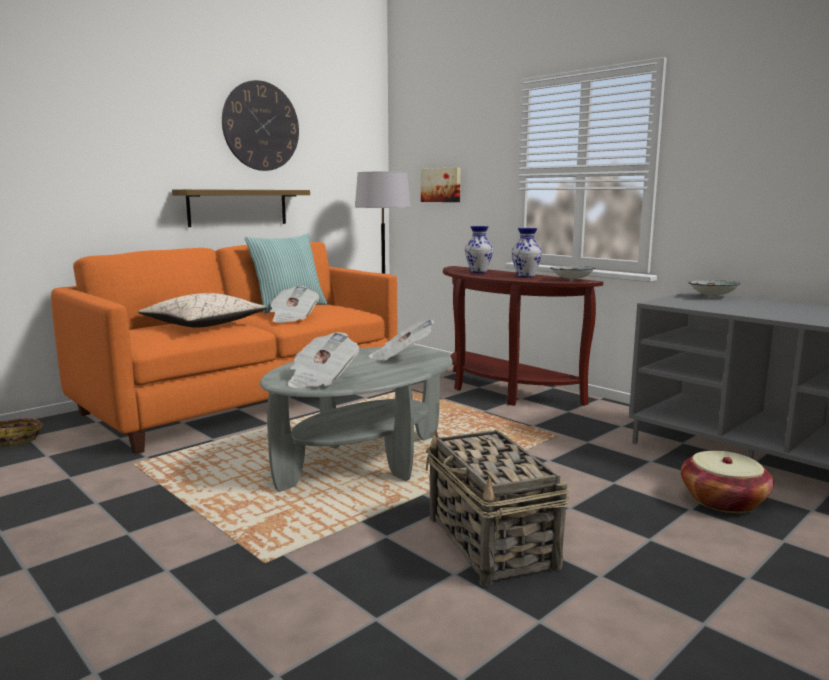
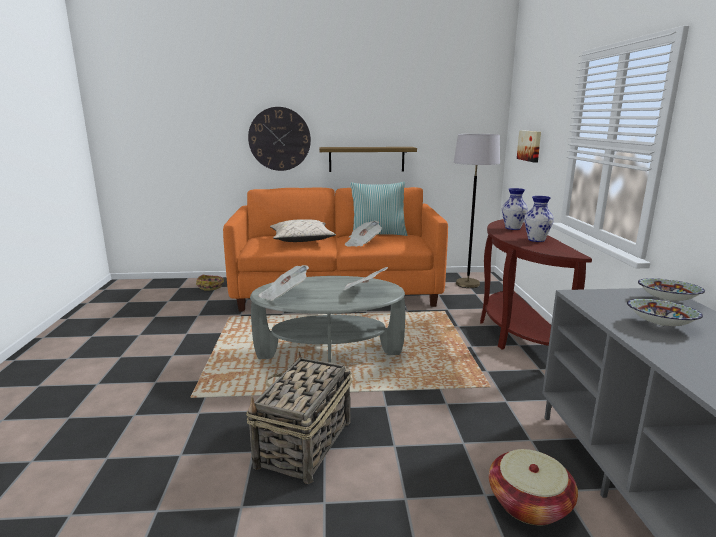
camera: 40 degrees right, 5 degrees up
wall clock [222,80,299,171] -> wall clock moved to [248,107,311,171]
bowl [550,266,596,281] -> bowl moved to [627,299,703,326]

